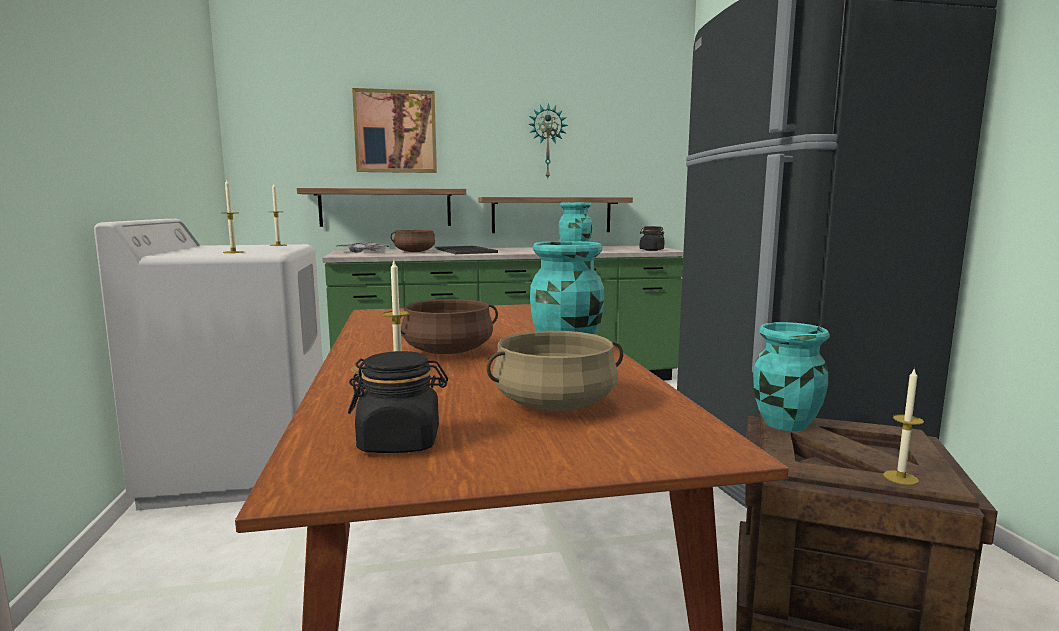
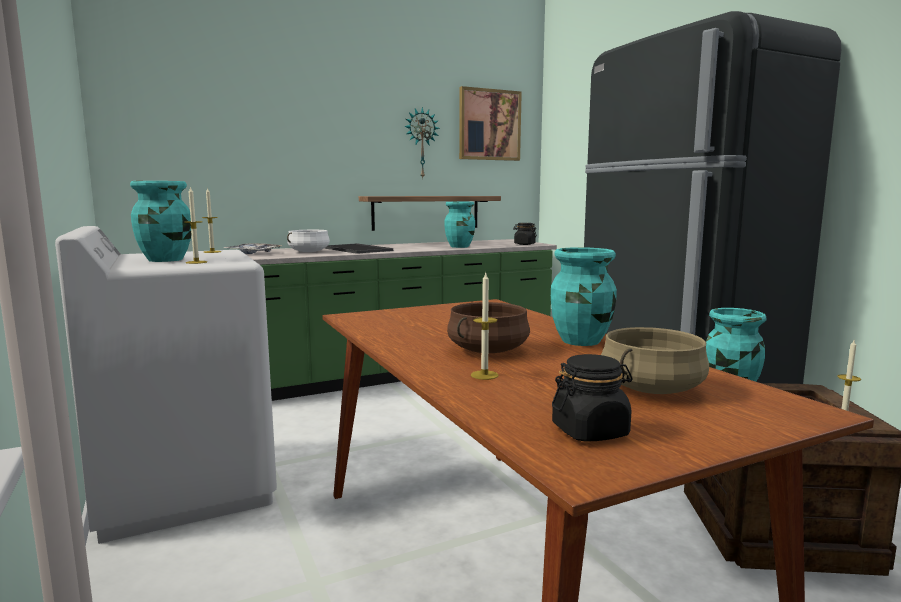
camera: 15 degrees left, 0 degrees up
shelf [297,188,466,227] -> none
picture [352,88,437,173] -> picture moved to [459,86,522,161]
brown cooking pot [390,230,435,252] -> white cooking pot [287,230,330,252]
none -> turquoise vase [130,181,191,262]

